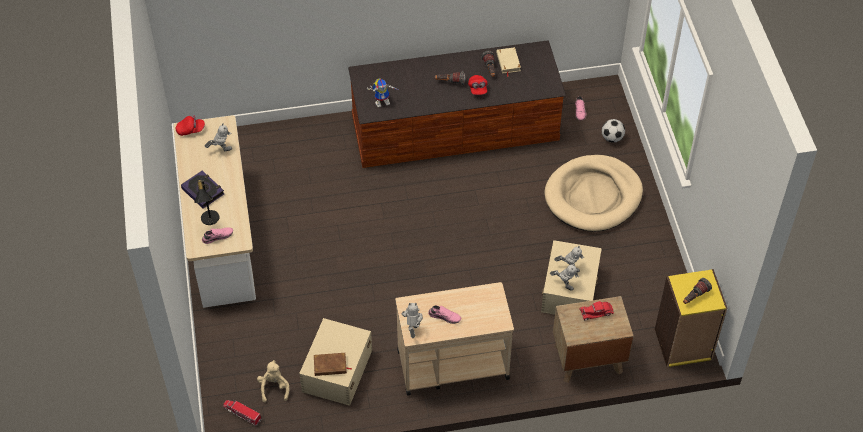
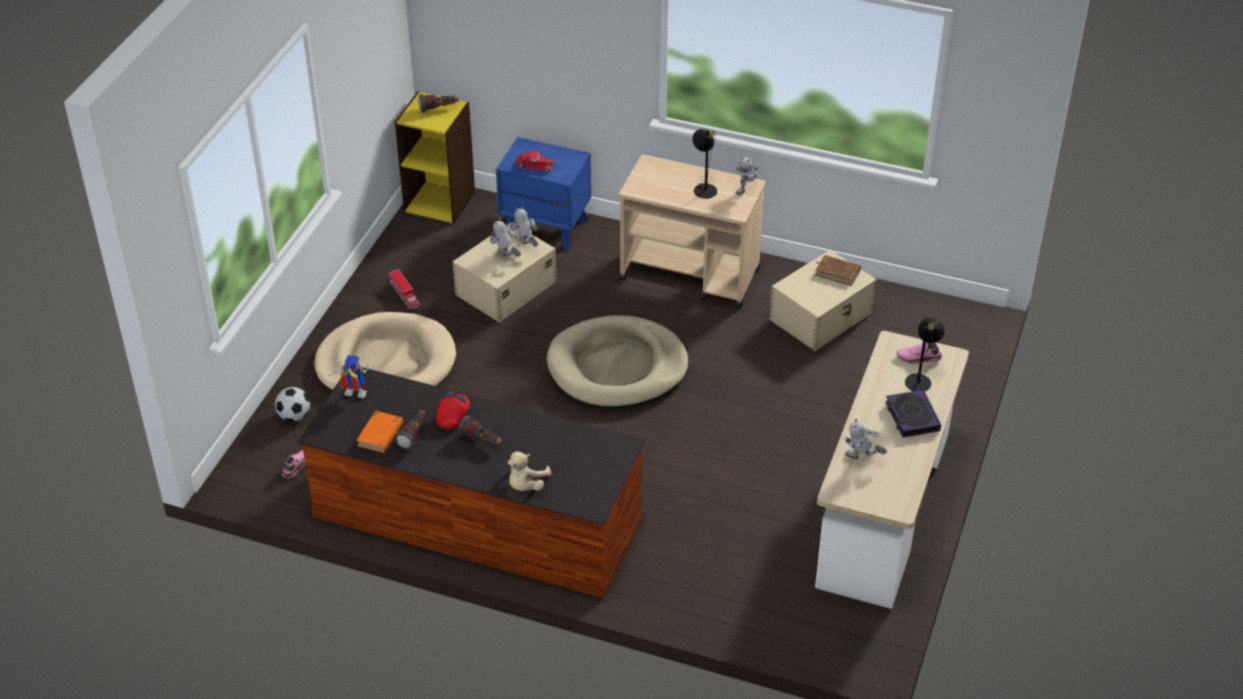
camera: 150 degrees left, 10 degrees down
red cap [176,115,205,136] -> none
toy truck [223,400,262,426] -> toy truck moved to [389,269,419,309]
beige plush toy [257,360,289,402] -> beige plush toy moved to [508,452,551,491]
toy robot [367,78,398,107] -> toy robot moved to [327,355,374,398]
pink shoe [428,305,461,324] -> black table lamp [692,129,717,199]
beige book [496,47,521,77] -> orange book [356,411,403,453]
brown nightstand [553,296,634,383] -> blue nightstand [496,137,591,250]
none -> beige dog bed [546,315,689,408]

